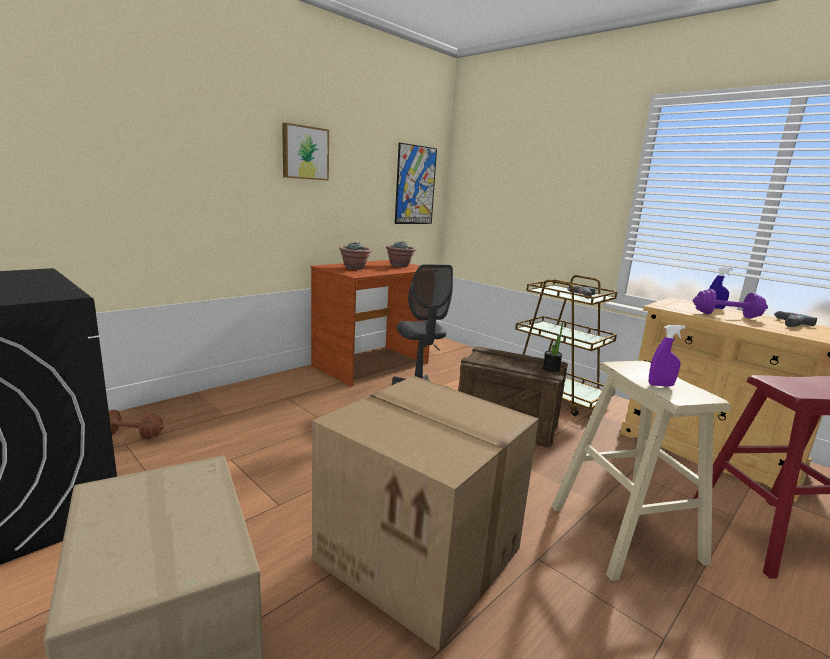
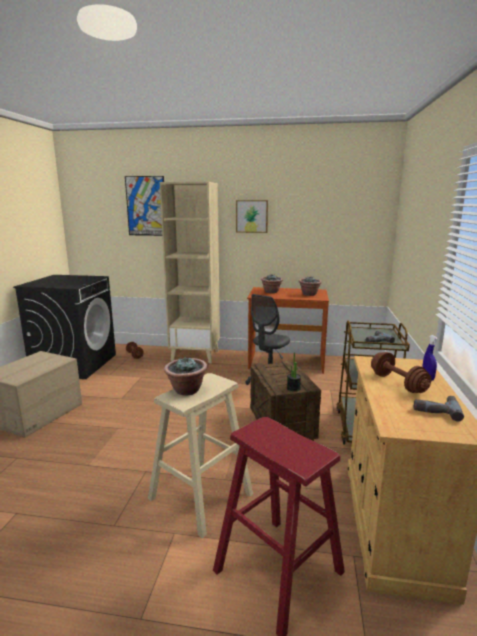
camera: 55 degrees right, 0 degrees up
cardboard box [312,376,539,651] -> none
picture [395,142,437,224] -> picture moved to [125,176,164,236]
purple spray bottle [649,325,686,387] -> potted plant [164,357,207,396]
purple dumbbell [693,289,768,319] -> brown dumbbell [371,352,431,393]
none -> beige bookcase [160,182,220,363]

